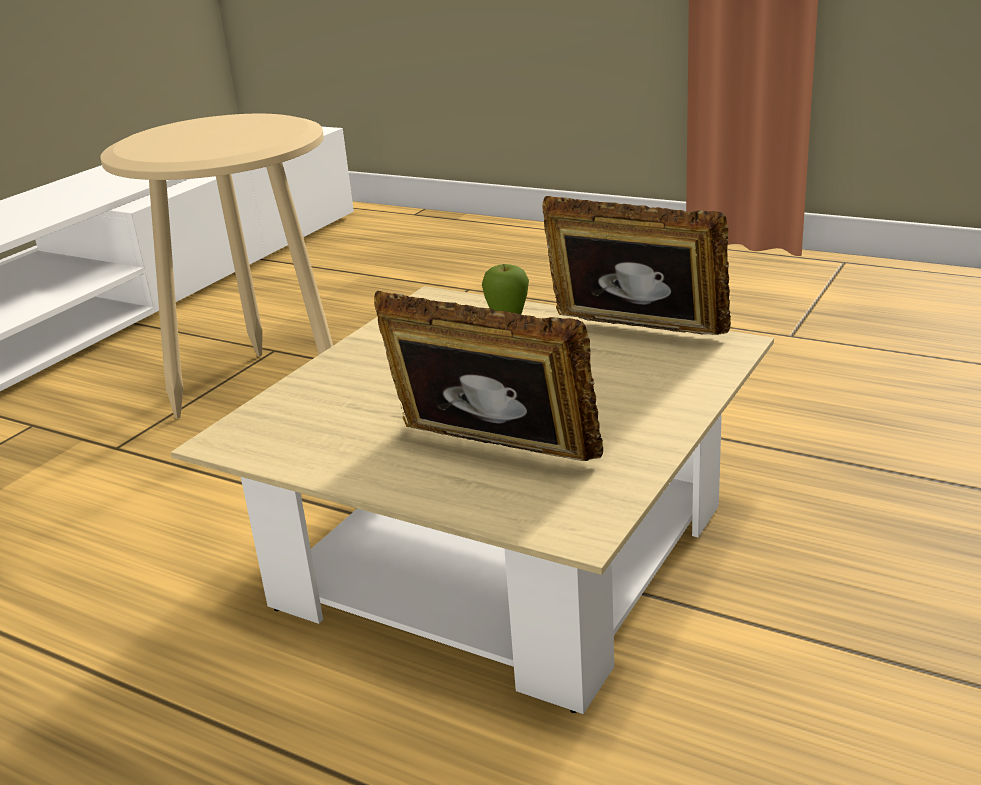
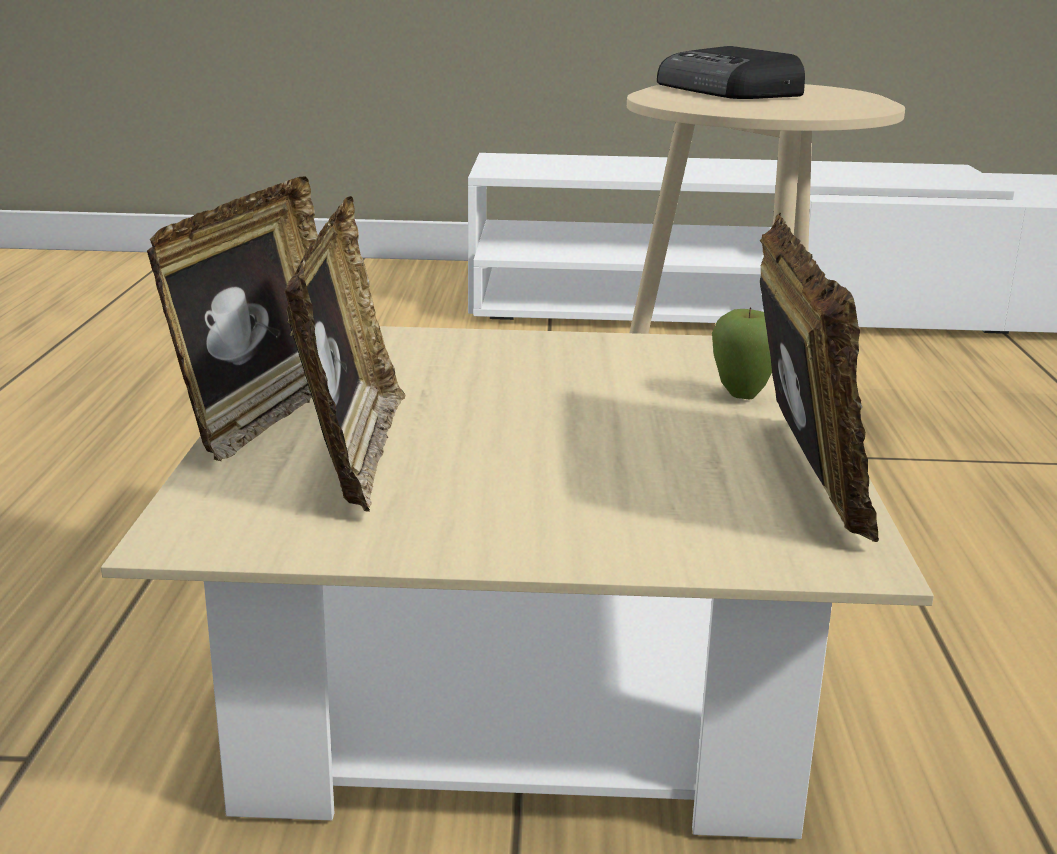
camera: 60 degrees right, 5 degrees down
none -> picture frame [147,177,318,461]
none -> radio [657,46,805,99]

